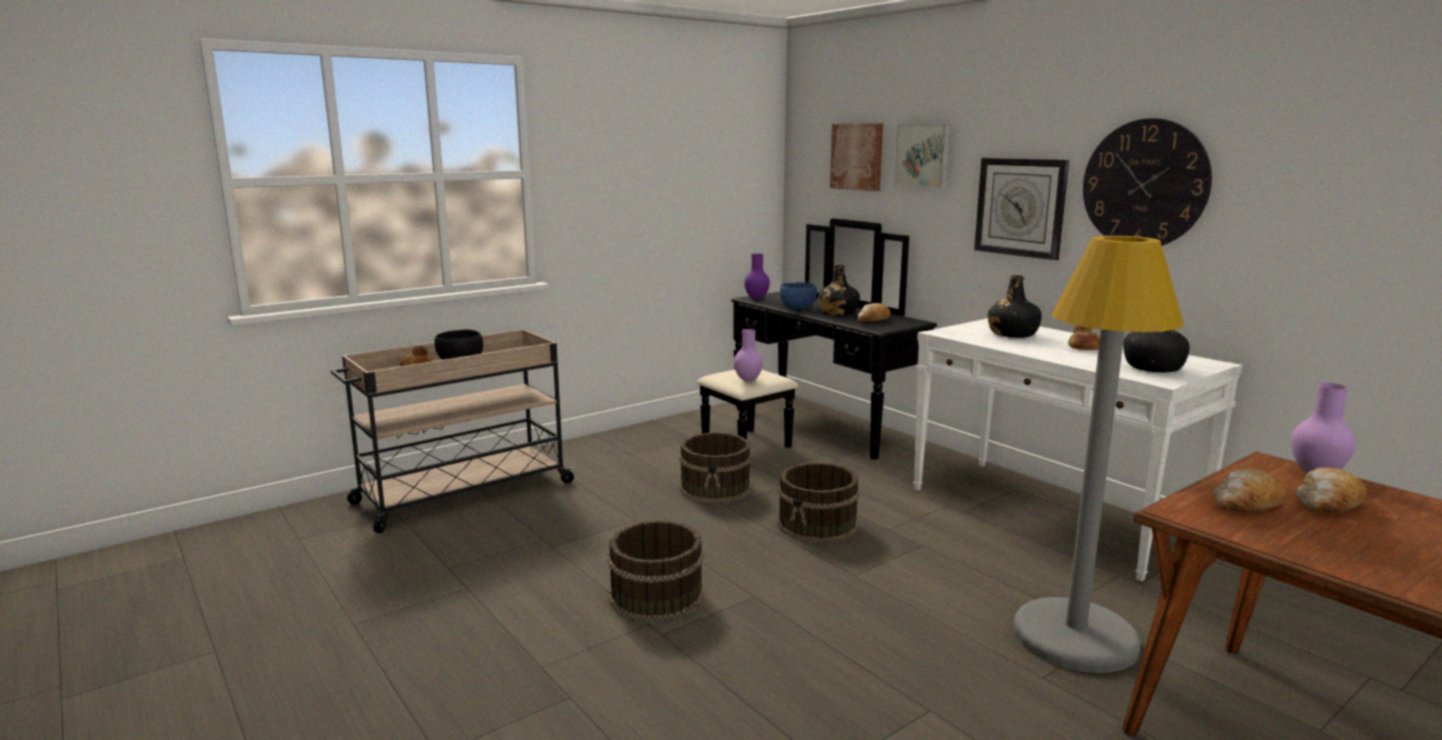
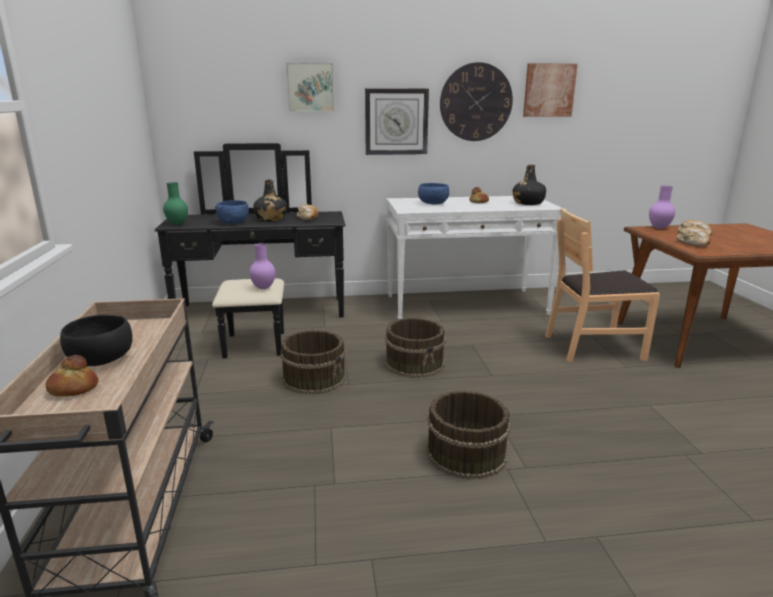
camera: 60 degrees left, 5 degrees up
purple vase [744,254,770,300] -> green vase [163,182,188,225]
picture [830,123,883,191] -> picture moved to [523,63,578,117]
black bottle [988,275,1042,338] -> blue bowl [418,183,449,204]
grey floor lamp [1013,236,1183,673] -> brown chair [545,208,660,362]

